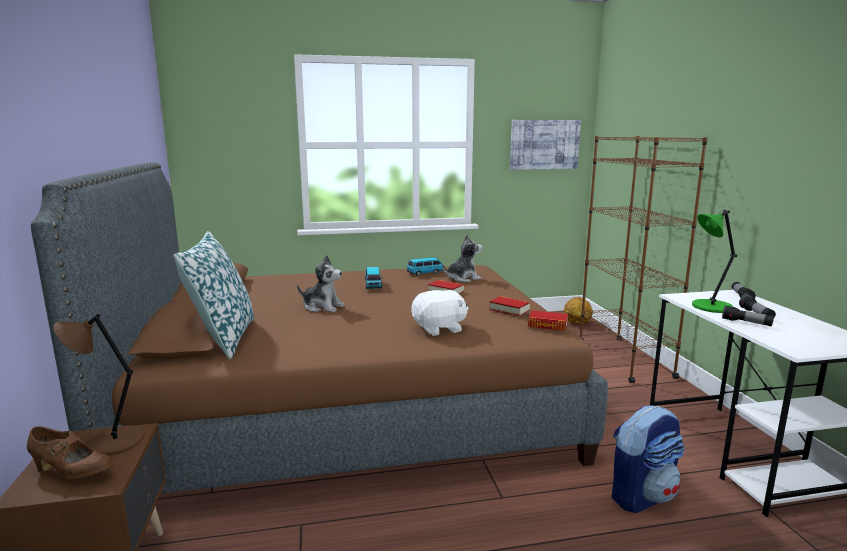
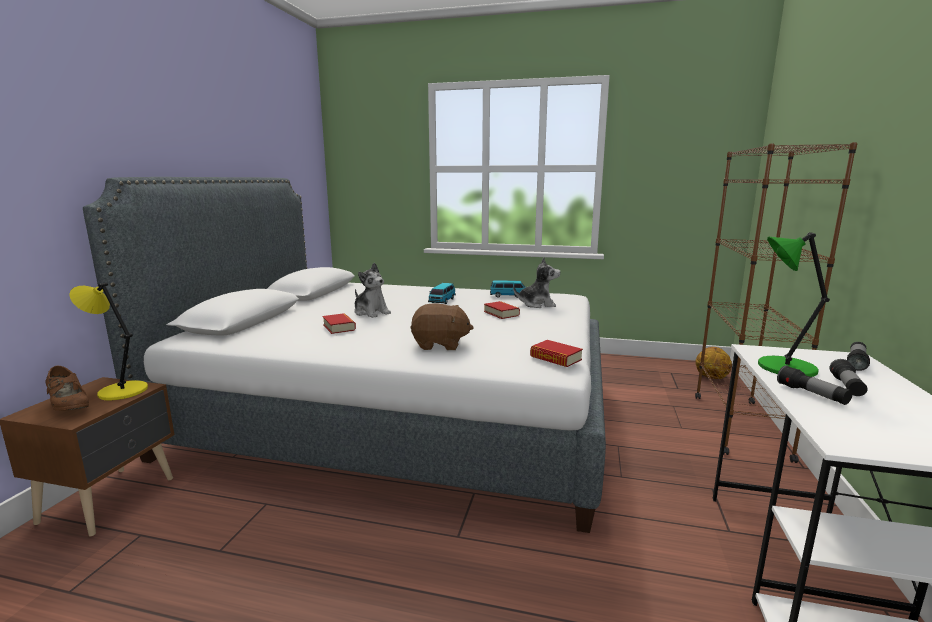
camera: 25 degrees right, 0 degrees up
brown bed [31,162,608,494] -> white bed [83,177,606,533]
brown table lamp [53,314,144,455] -> yellow table lamp [69,283,148,400]
pillow [173,231,254,359] -> none
white plush toy [411,290,468,336] -> brown plush toy [410,304,474,350]
book [489,296,530,317] -> book moved to [323,313,356,334]
picture [510,120,581,170] -> none
backpack [612,405,684,513] -> none

